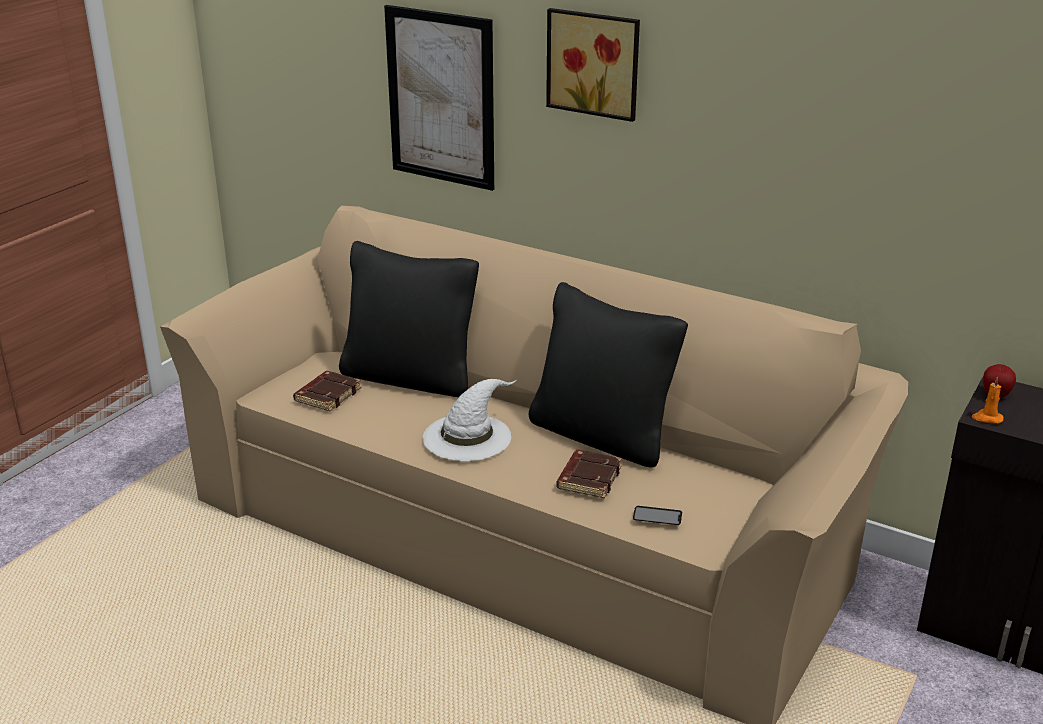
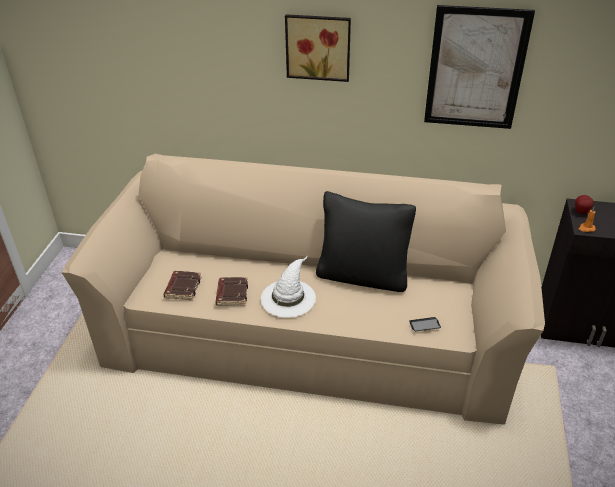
camera: 20 degrees left, 10 degrees up
black pillow [339,241,479,397] -> none
picture [384,5,494,191] -> picture moved to [424,5,535,129]
brown book [556,450,622,499] -> brown book moved to [215,277,248,306]

